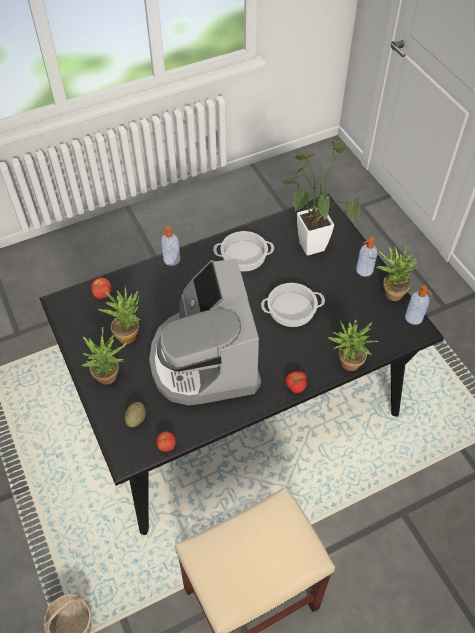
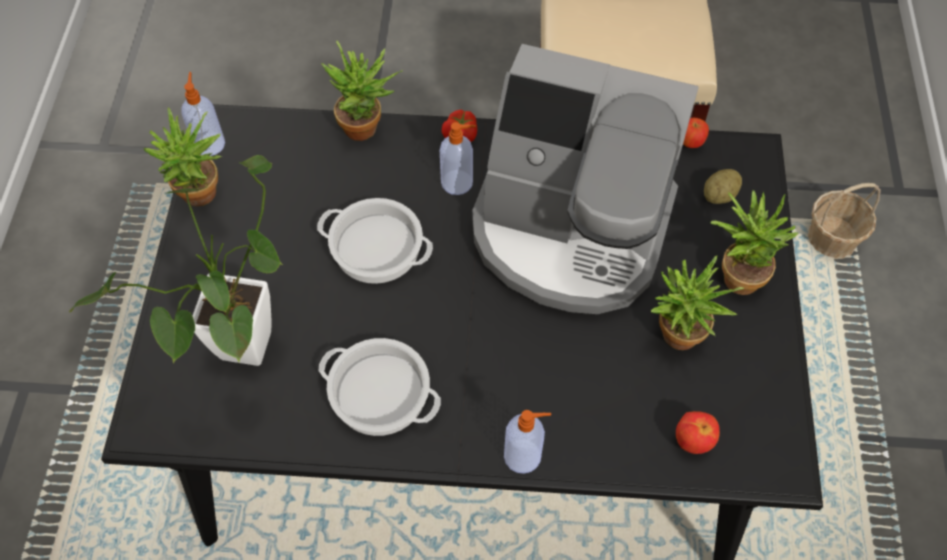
camera: 150 degrees left, 5 degrees up
coffee machine [149,258,261,406] -> coffee machine turned 90 degrees clockwise [472,44,699,314]
soap dispenser [356,237,378,277] -> soap dispenser moved to [440,122,476,195]

